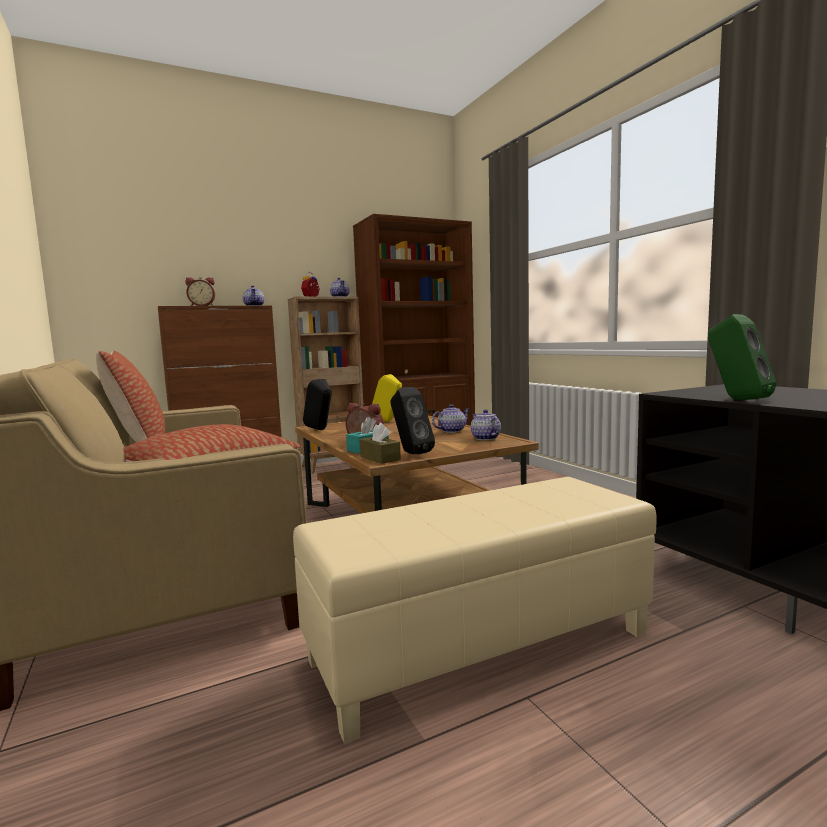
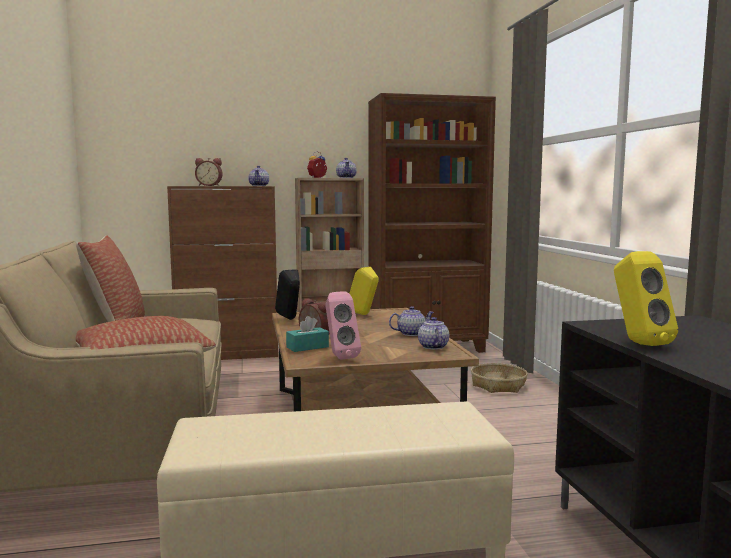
camera: 15 degrees right, 0 degrees up
brown tissue box [360,423,401,464] -> none
black speaker [390,387,435,454] -> pink speaker [325,292,361,360]
green speaker [708,314,776,400] -> yellow speaker [614,251,678,346]
none -> basket [471,363,528,393]

